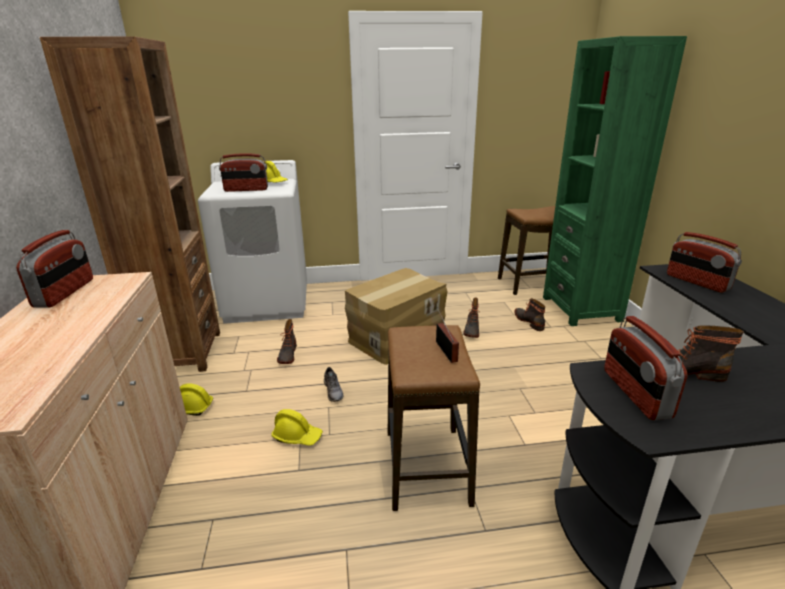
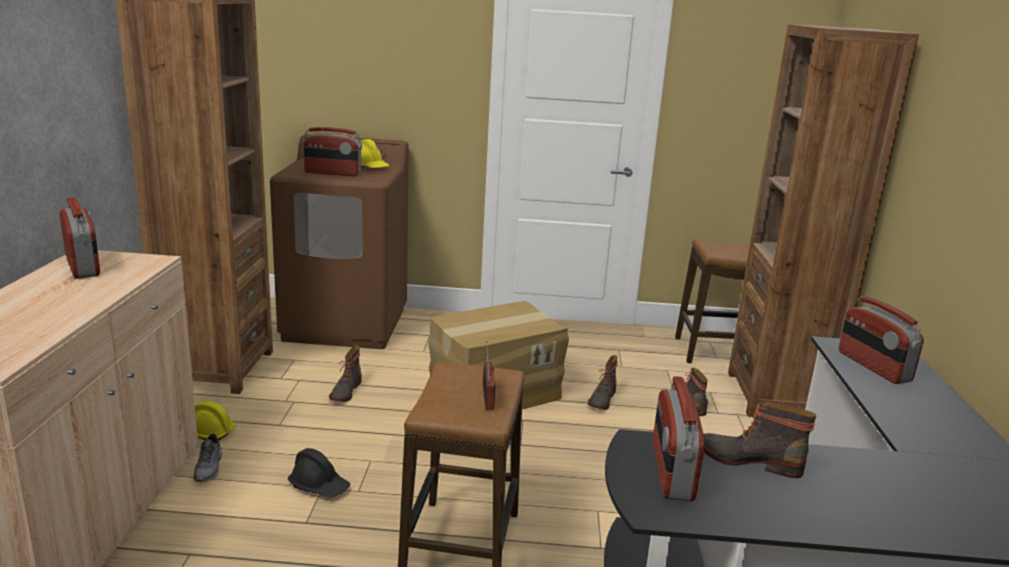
camera: 10 degrees right, 5 degrees down
radio [16,230,93,308] -> radio turned 45 degrees counterclockwise [60,197,100,279]
white washing machine [198,160,307,324] -> brown washing machine [270,134,409,349]
yellow hard hat [271,409,323,446] -> black hard hat [288,448,350,498]
grey shoe [324,367,343,402] -> grey shoe moved to [193,434,222,482]
green bookcase [543,36,687,326] -> brown bookcase [728,24,919,417]

